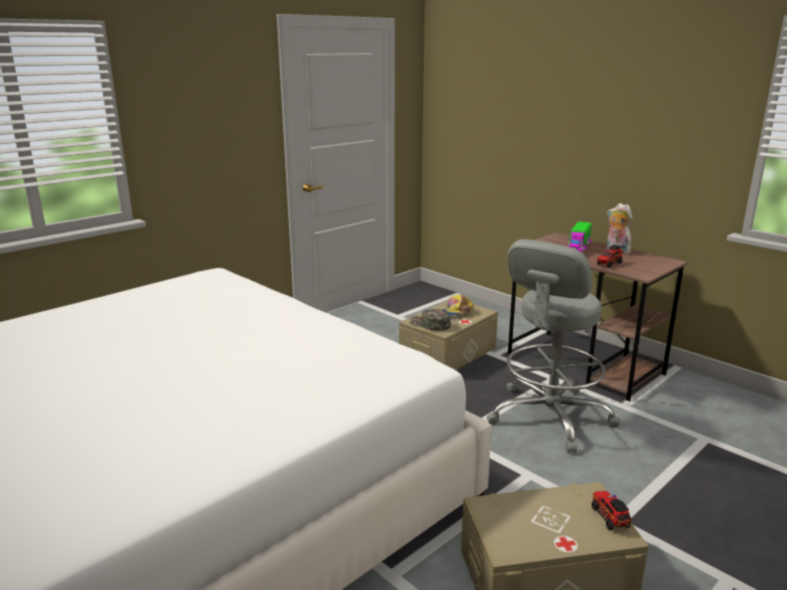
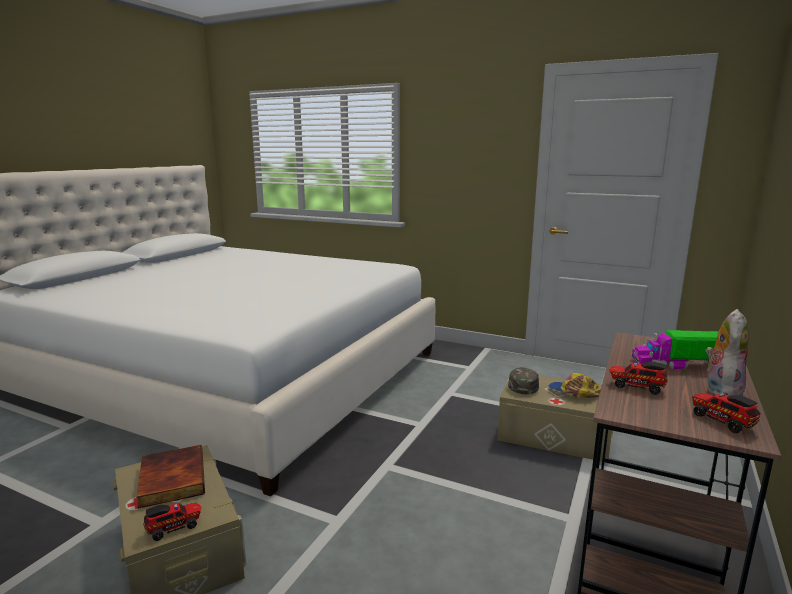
camera: 70 degrees right, 5 degrees down
grey stool [487,239,620,453] -> none
none -> book [136,445,205,509]
none -> toy truck [692,393,760,433]

